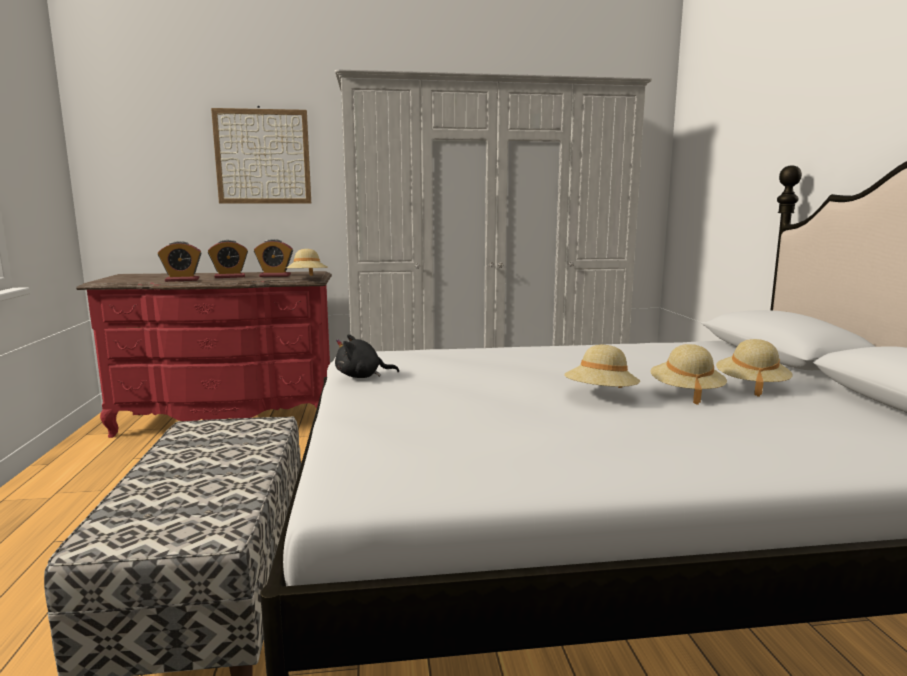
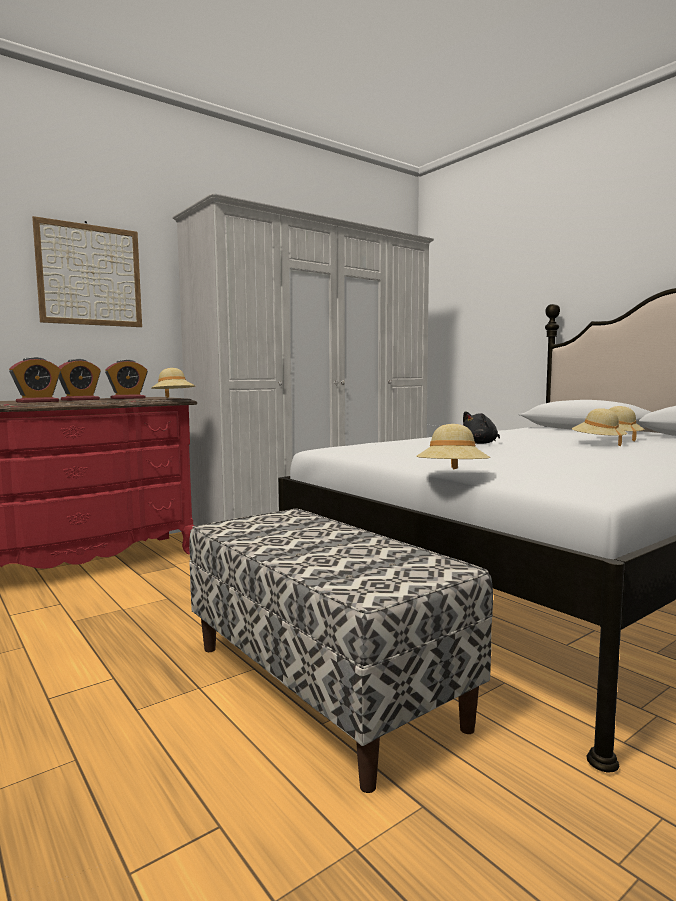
camera: 30 degrees left, 5 degrees down
black plush toy [335,334,399,378] -> black plush toy moved to [463,411,500,444]
beige hat [564,345,640,388] -> beige hat moved to [416,424,490,470]

